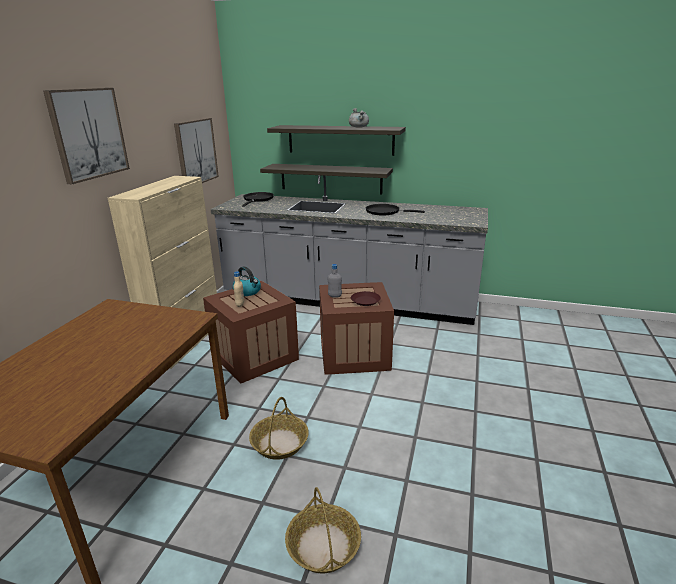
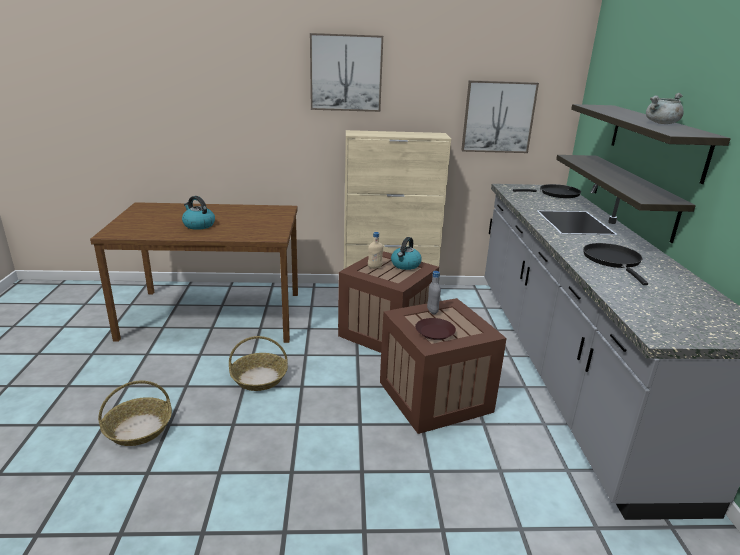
camera: 70 degrees right, 0 degrees up
none -> kettle [182,196,215,230]

